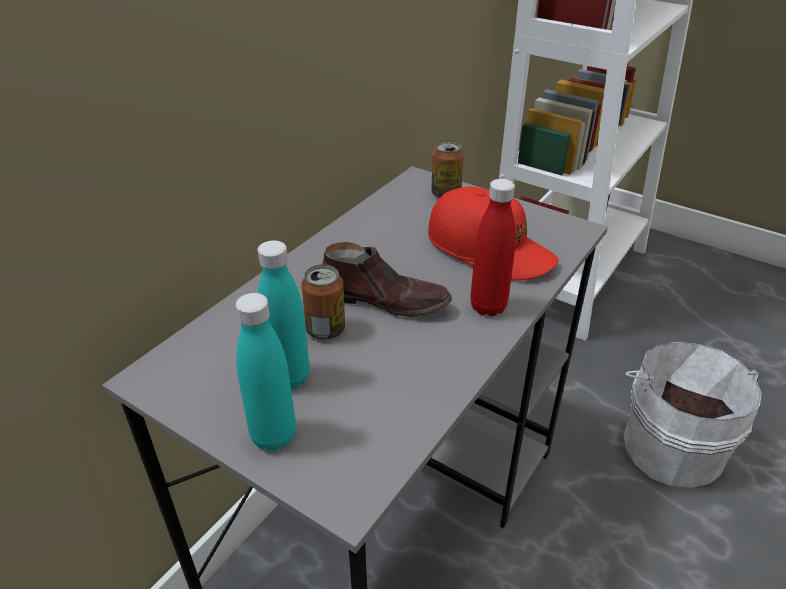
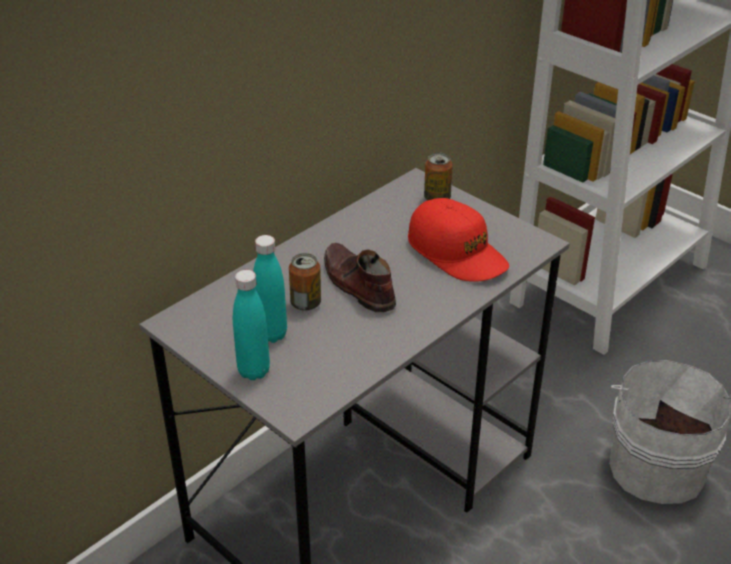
camera: 10 degrees right, 0 degrees up
brown shoe [322,242,452,317] -> brown shoe turned 150 degrees counterclockwise [324,243,396,313]
red bottle [470,179,516,316] -> none

